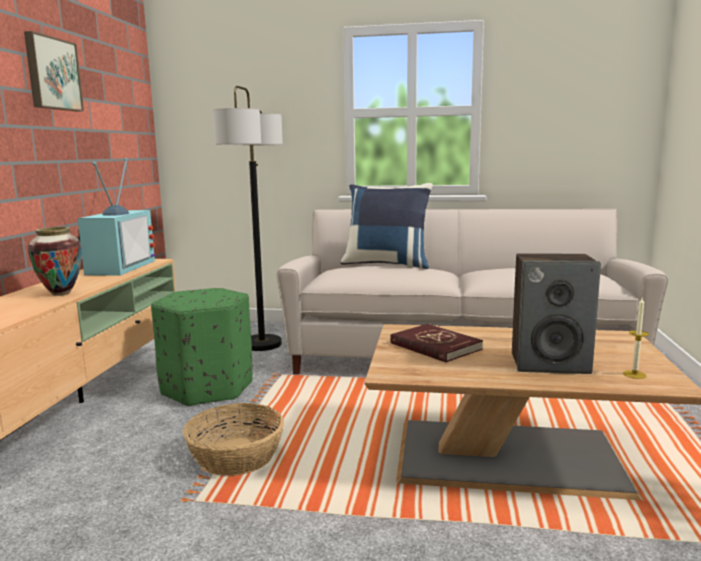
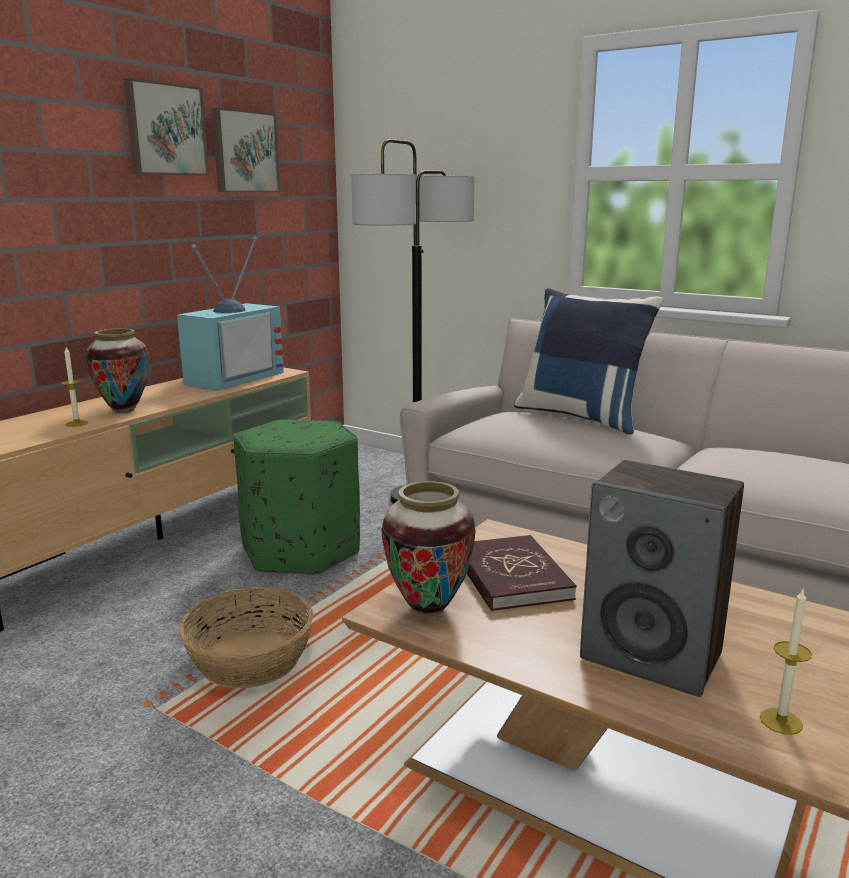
camera: 25 degrees right, 5 degrees up
none -> candle [61,347,88,427]
none -> picture [212,107,280,192]
none -> vase [381,481,475,617]

